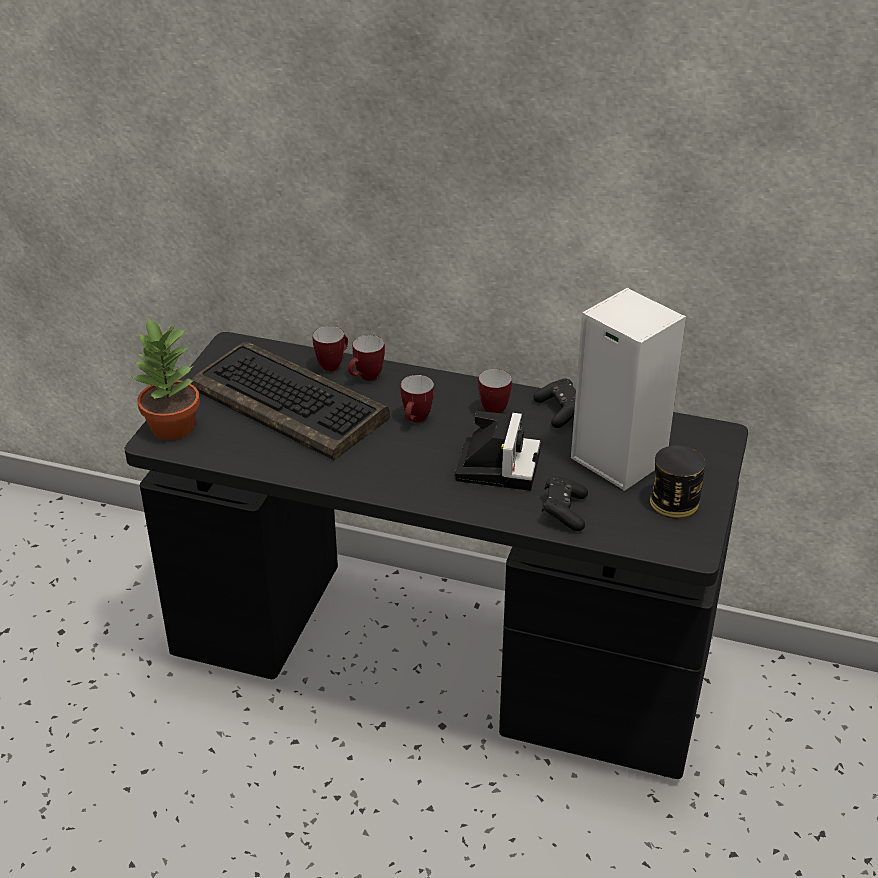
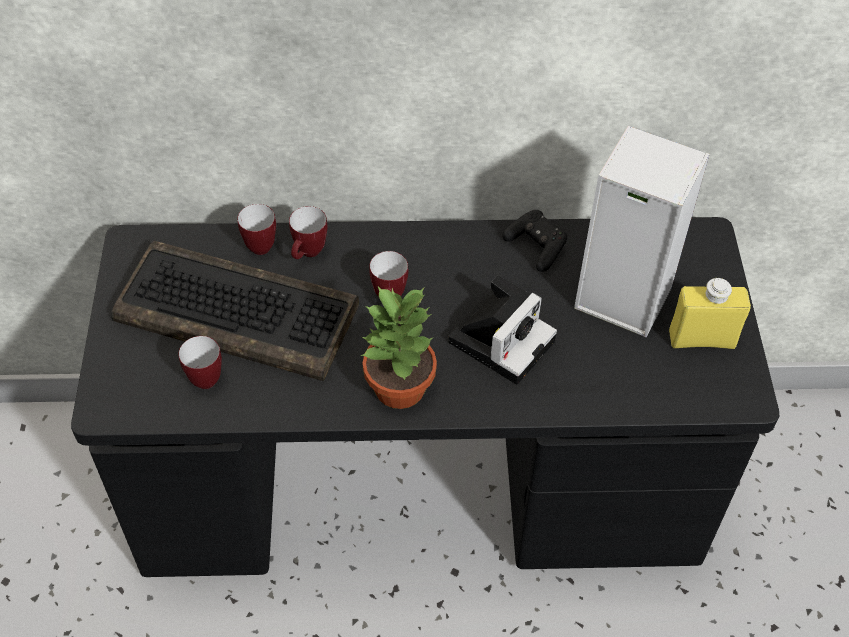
camera: 20 degrees left, 15 degrees up
potted plant [131,317,200,440] -> potted plant moved to [360,287,437,409]
camera [454,411,541,491] -> camera turned 45 degrees clockwise [448,275,557,385]
mug [478,369,512,413] -> mug moved to [179,336,222,389]
black game controller [542,476,588,531] -> none
can [650,445,705,519] -> yellow bottle [669,277,751,349]

